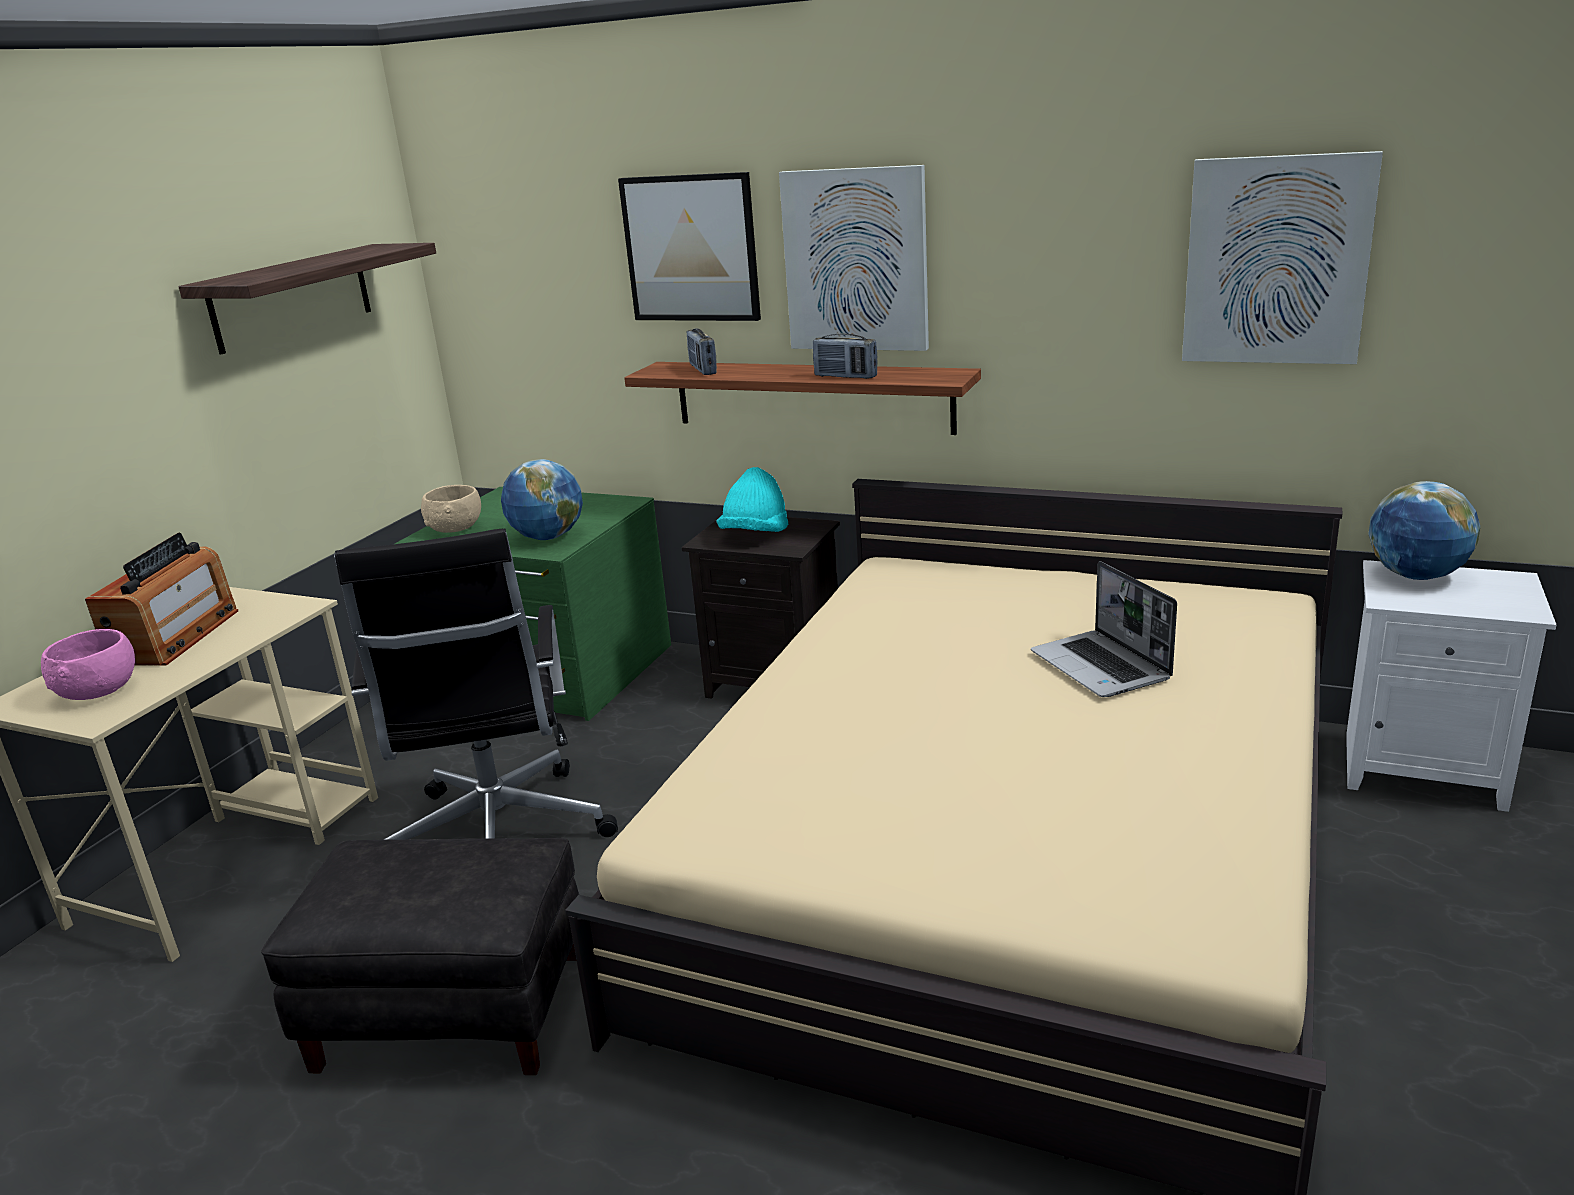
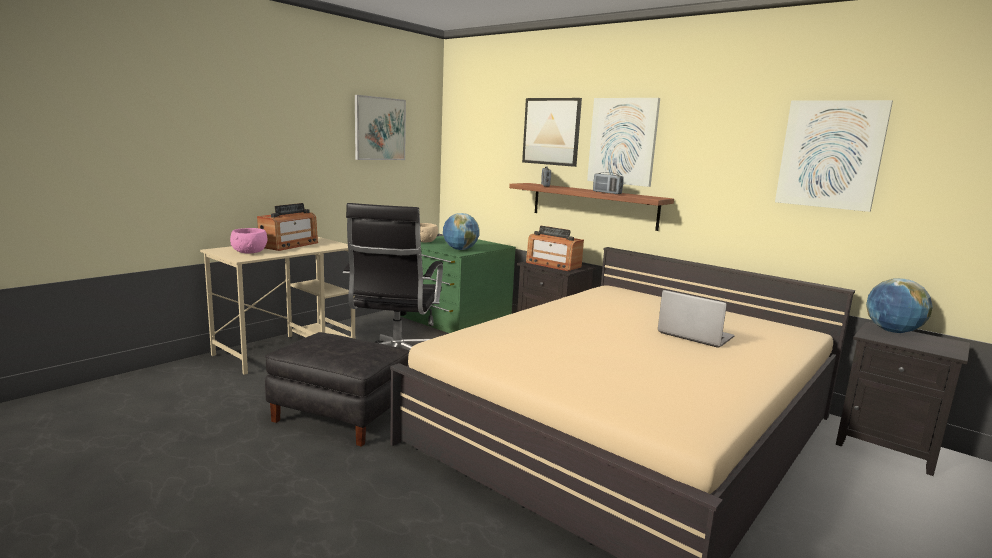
camera: 15 degrees right, 10 degrees down
shelf [178,243,436,354] -> picture [355,95,406,160]
turquoise hat [717,467,788,532] -> radio [526,226,584,271]
laptop [1031,561,1177,697] -> laptop turned 135 degrees clockwise [658,290,735,348]
white nightstand [1346,560,1557,812] -> black nightstand [836,322,970,476]

